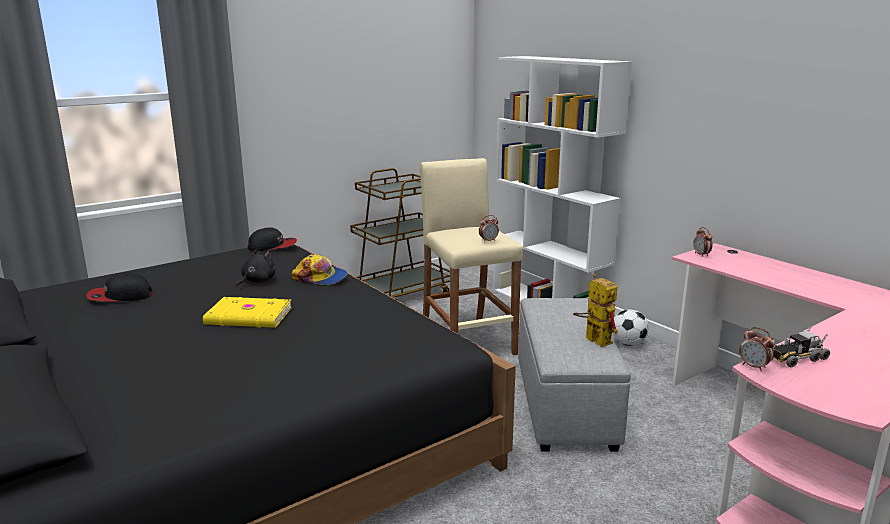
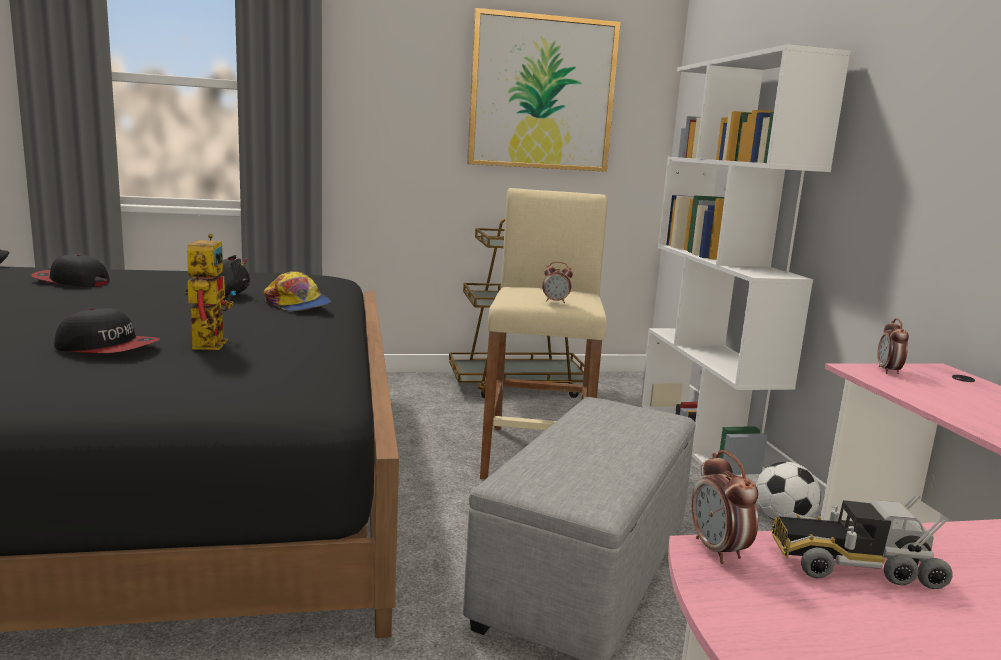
camera: 25 degrees right, 5 degrees down
yellow book [203,297,292,328] -> none
cap [248,228,297,251] -> cap moved to [54,308,160,353]
toy robot [573,274,618,347] -> toy robot moved to [185,234,236,350]
none -> picture [467,8,621,172]

